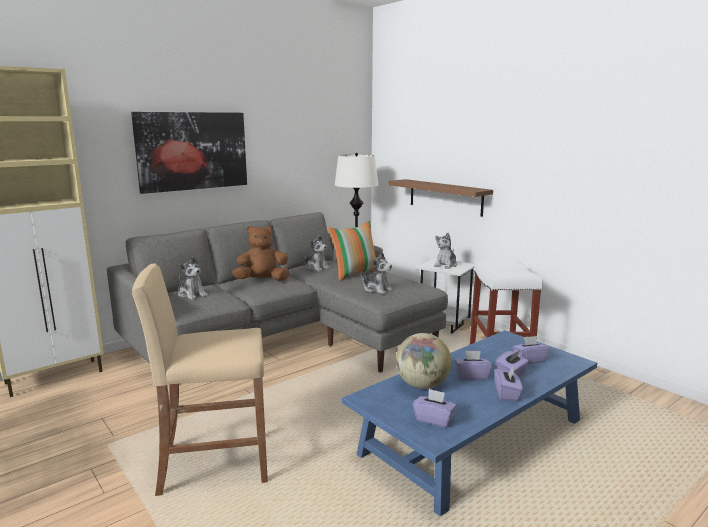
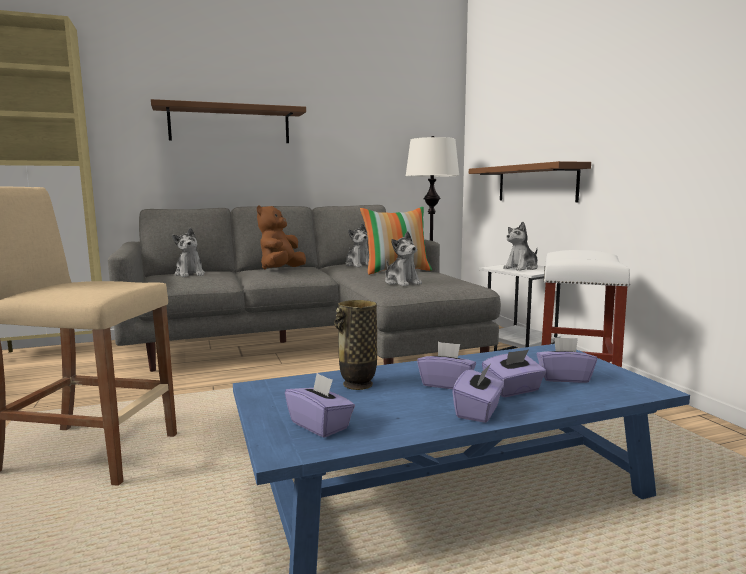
camera: 20 degrees right, 5 degrees down
picture [131,112,247,194] -> brown shelf [151,99,306,143]
brown plush toy [232,226,290,281] -> brown plush toy turned 75 degrees counterclockwise [257,205,306,269]
globe [396,333,451,389] -> vase [334,300,377,390]

